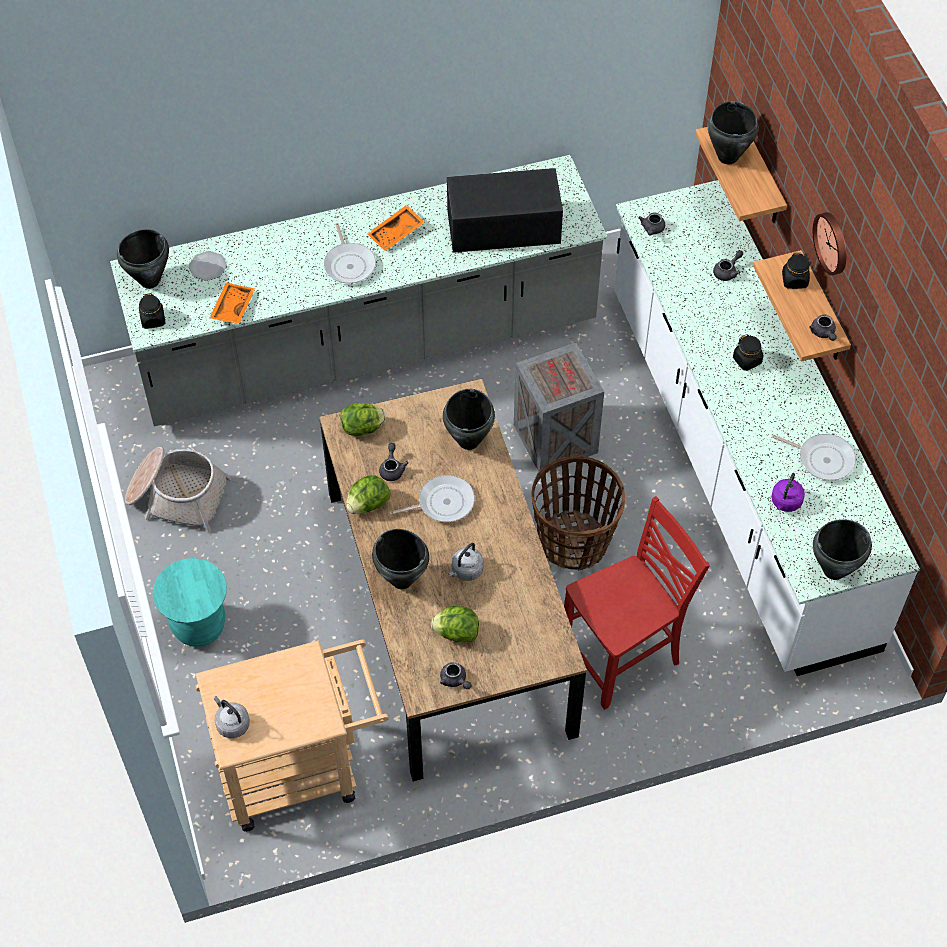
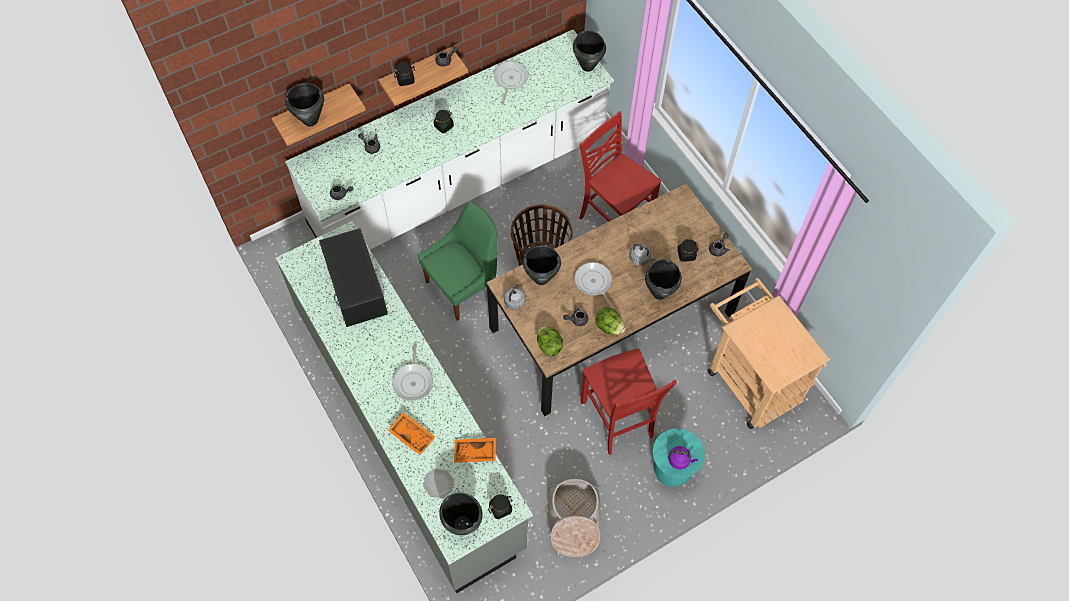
camera: 105 degrees left, 5 degrees up
grey kettle [214,696,250,738] -> grey kettle moved to [504,284,526,310]
frying pan [324,223,376,283] -> frying pan turned 120 degrees clockwise [393,344,433,401]
orange tray [367,205,425,251] -> orange tray moved to [388,412,435,455]
lettuce [431,606,479,642] -> black jar [677,239,699,262]
crate [514,342,604,472] -> green chair [418,202,498,321]
purple kettle [771,473,805,512] -> purple kettle moved to [668,446,698,469]
wall clock [813,212,846,275] -> none
none -> red chair [580,348,677,455]

